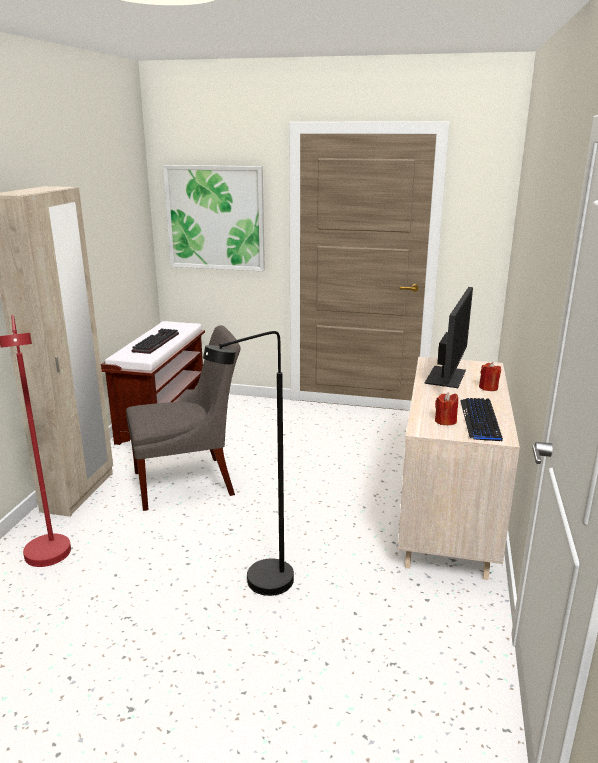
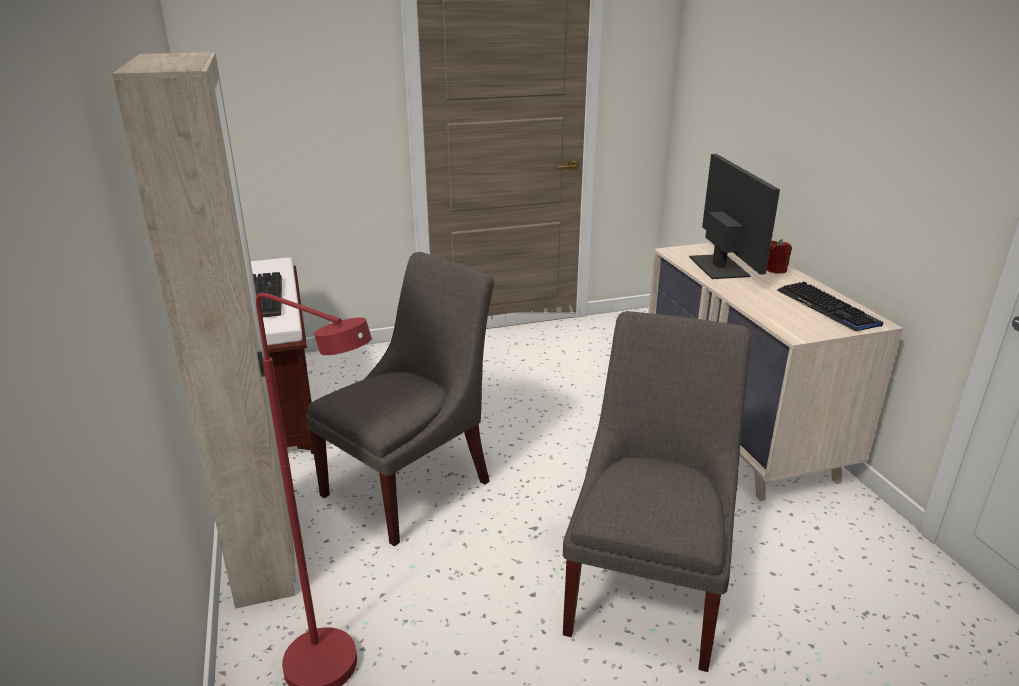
camera: 30 degrees left, 5 degrees up
picture [163,165,265,271] -> none
black floor lamp [203,331,294,596] -> grey chair [563,311,752,672]
red candle [435,392,458,425] -> none

